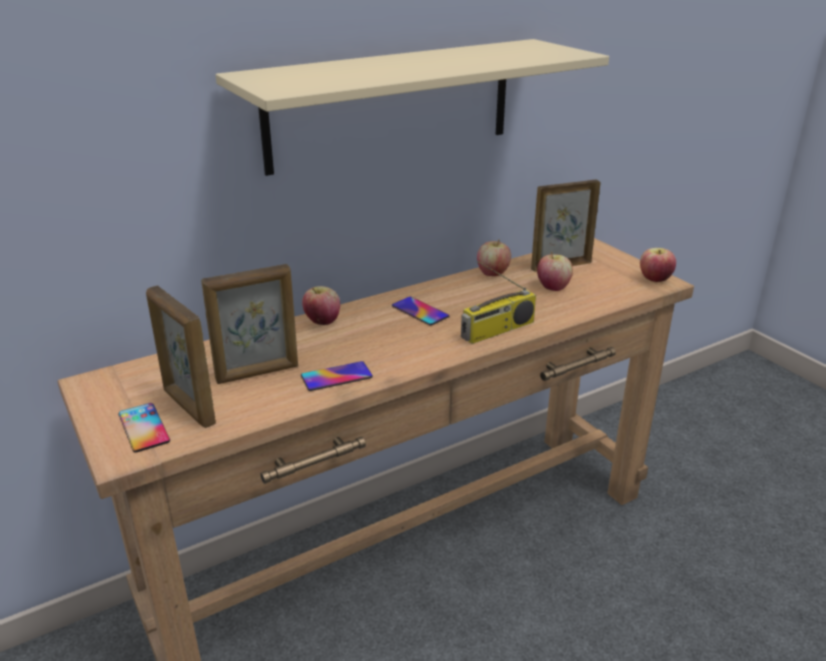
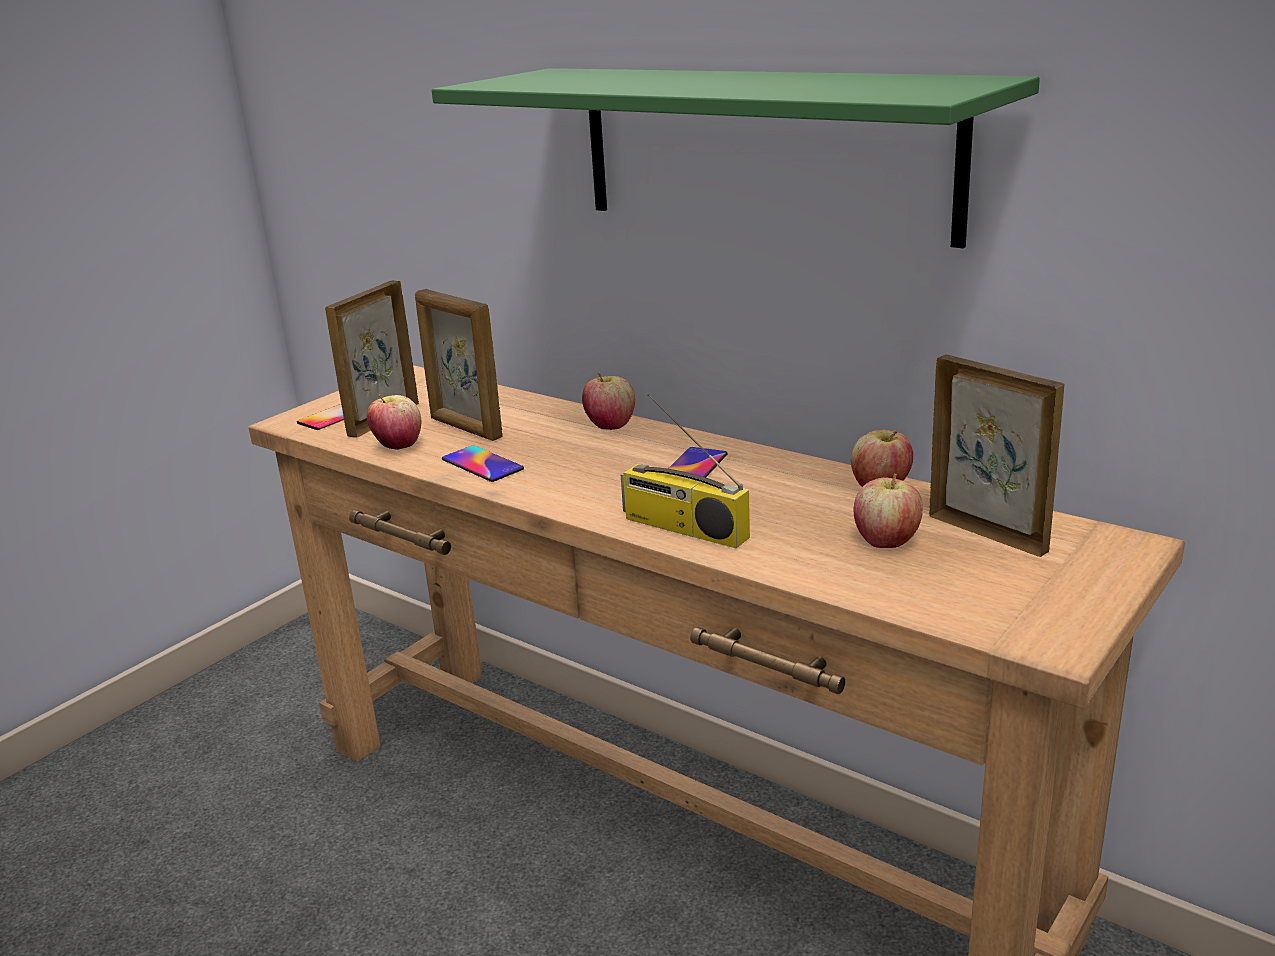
camera: 70 degrees right, 5 degrees down
beige shelf [216,39,609,176] -> green shelf [432,68,1040,248]
apple [640,248,676,282] -> apple moved to [367,394,421,450]

